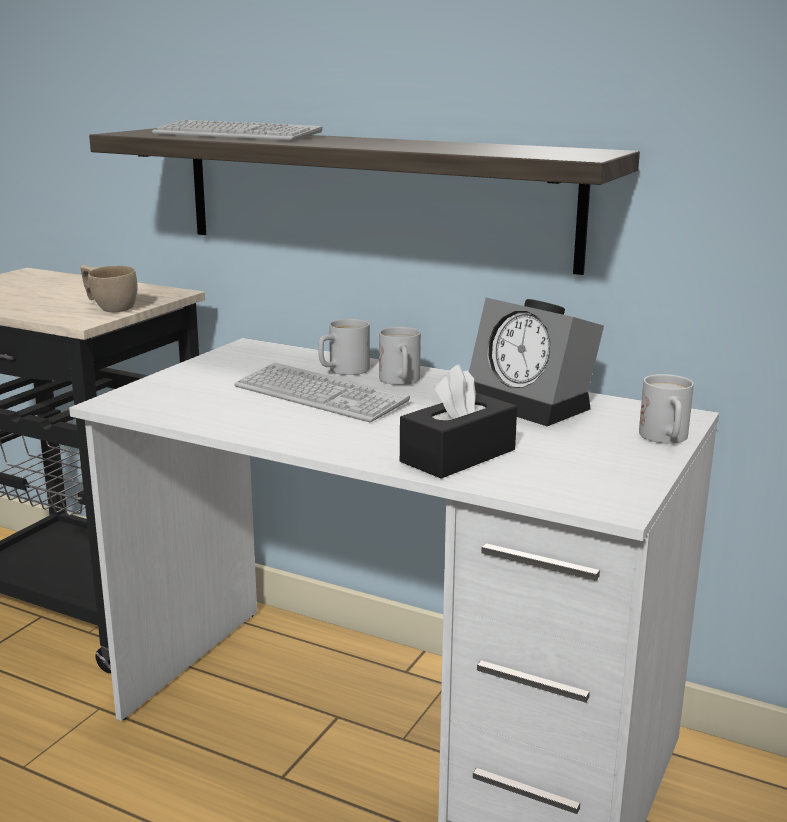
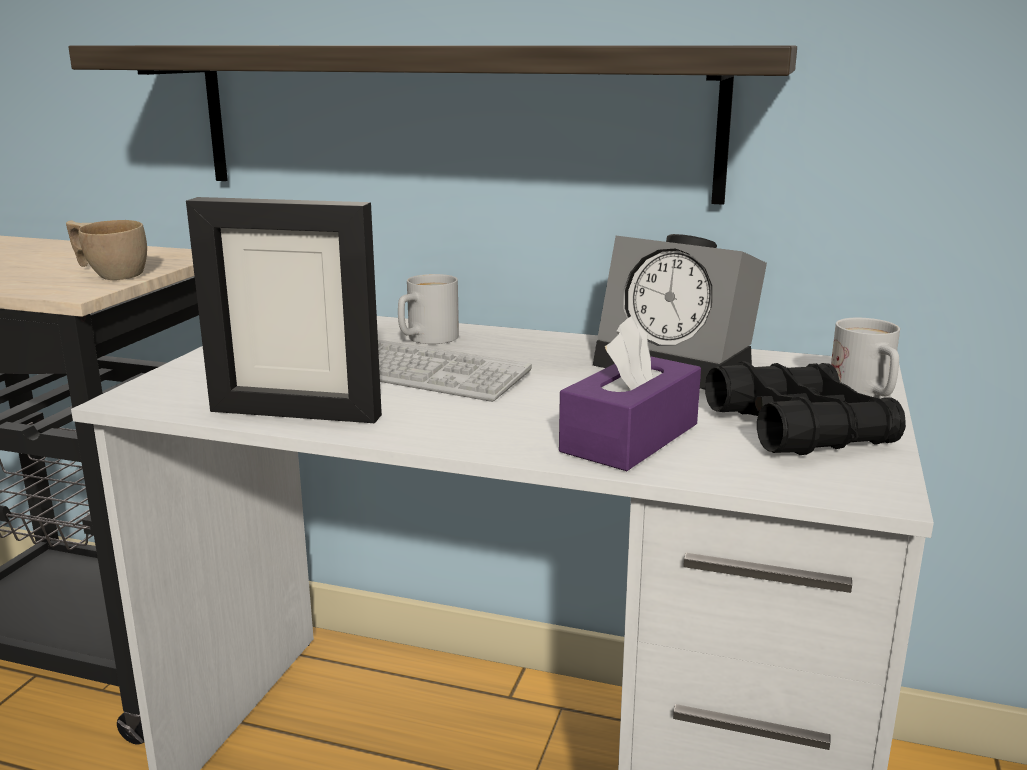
camera: 10 degrees left, 0 degrees up
keyboard [152,120,323,141] -> none
white mug [379,327,421,385] -> none
black tissue box [400,364,517,479] -> purple tissue box [559,316,701,471]
none -> picture frame [186,197,382,423]
none -> black binoculars [705,361,906,455]

